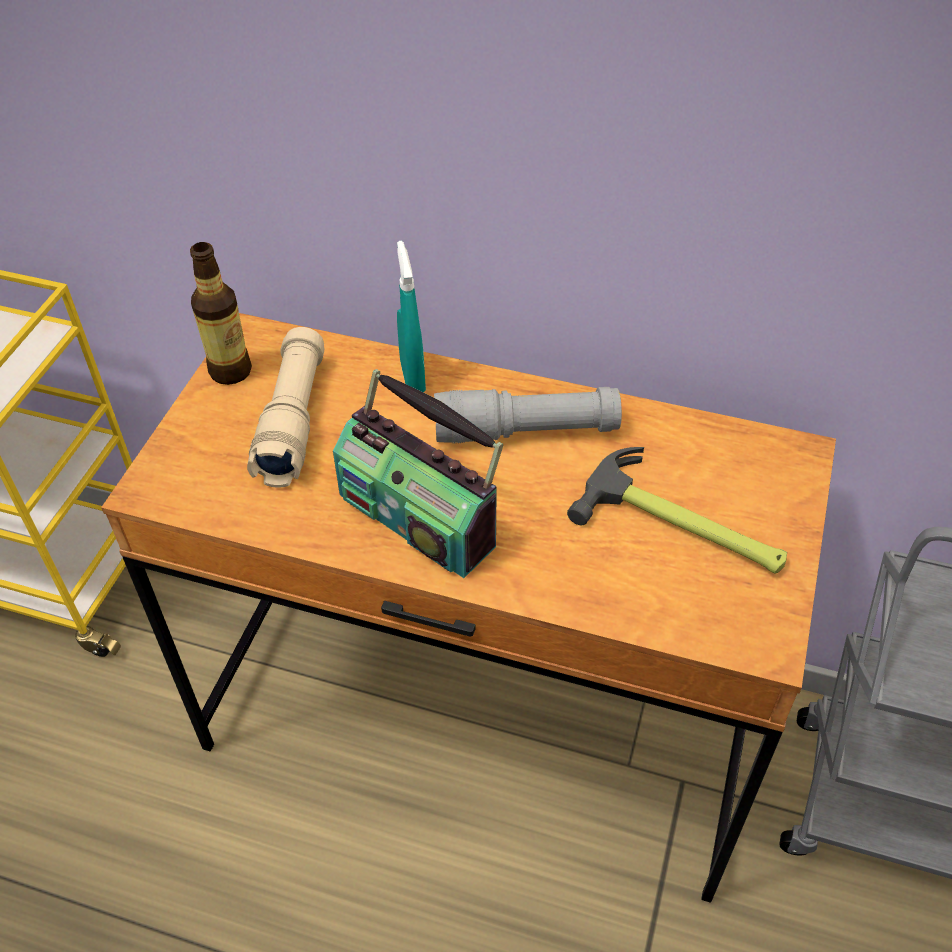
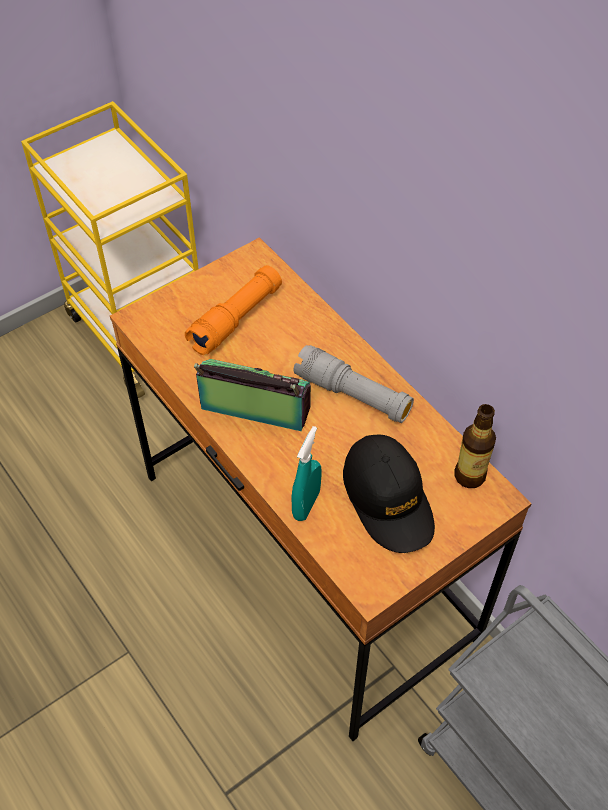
camera: 35 degrees right, 5 degrees up
bottle [190,242,252,385] -> bottle moved to [455,404,496,488]
beige flashlight [247,327,324,488] -> orange flashlight [185,265,282,355]
radio [333,369,503,578] -> radio turned 120 degrees clockwise [194,359,311,431]
turquoise spray bottle [397,241,426,393] -> turquoise spray bottle moved to [291,426,322,521]
hammer [567,447,787,574] -> black cap [343,434,435,553]

